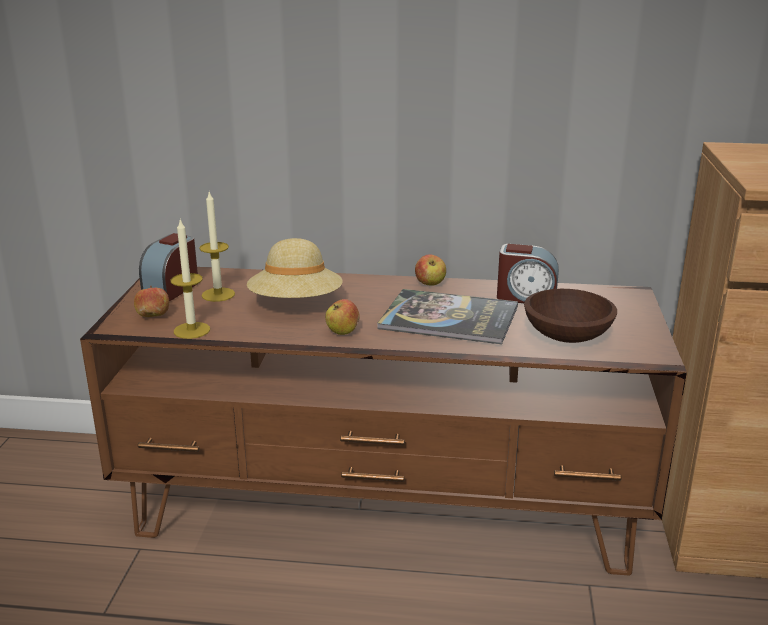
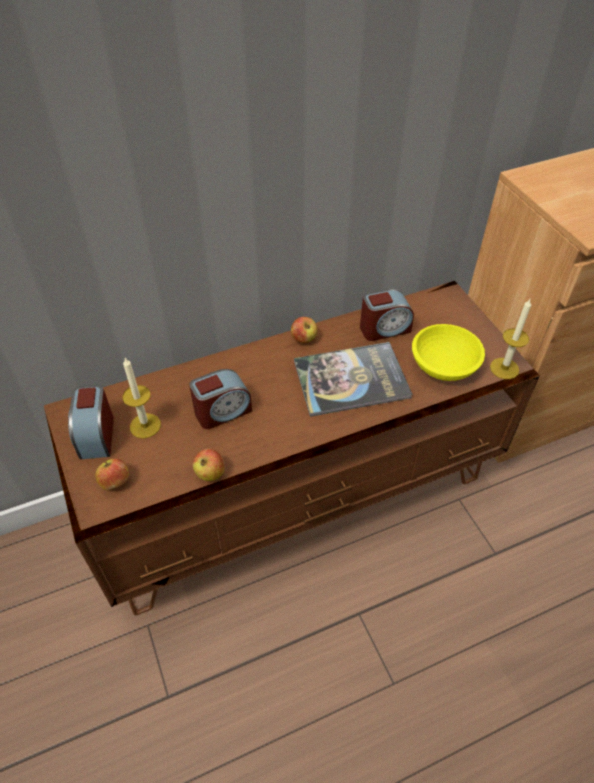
camera: 30 degrees left, 25 degrees up
candle [171,219,210,339] -> candle moved to [490,299,531,379]
beige hat [247,238,343,298] -> alarm clock [189,369,252,429]
apple [325,299,360,335] -> apple moved to [193,449,225,481]
brown bowl [524,289,617,343] -> yellow bowl [412,324,485,381]

